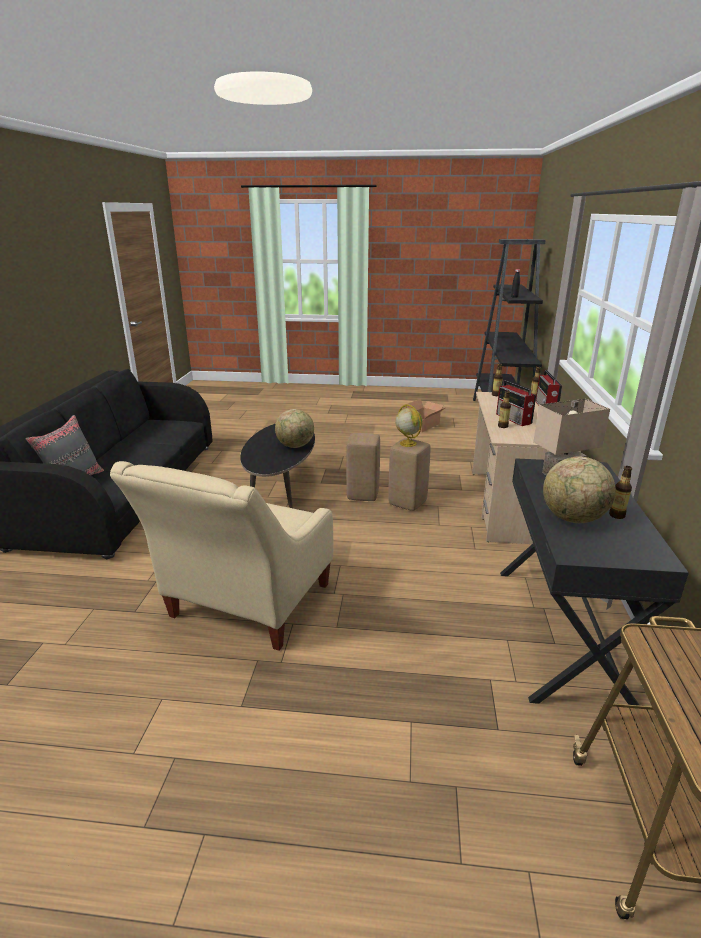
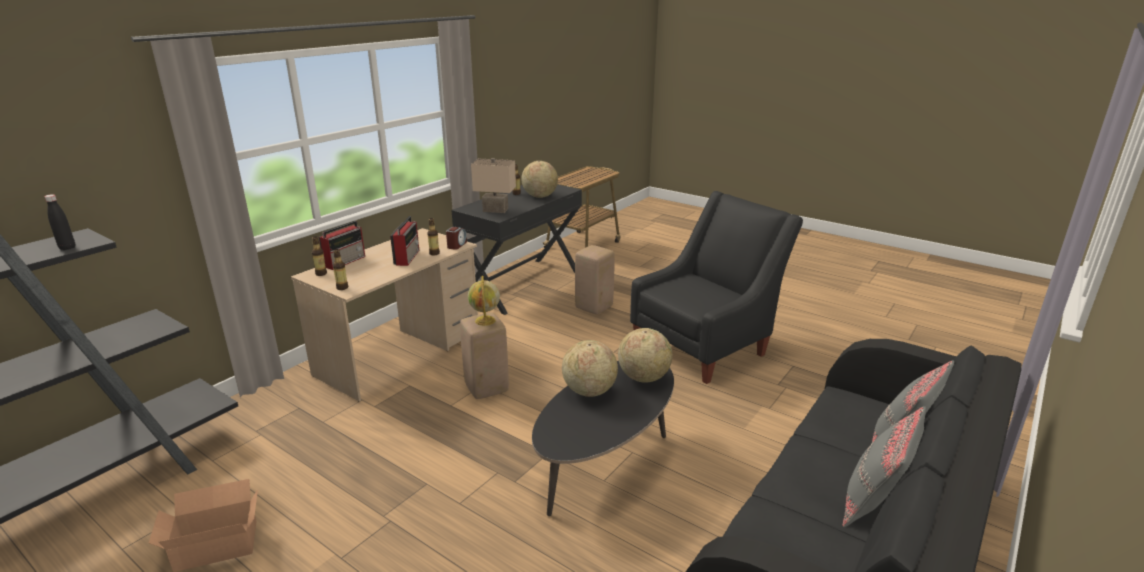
camera: 150 degrees left, 0 degrees up
beige armchair [110,461,333,651] -> black armchair [630,191,803,384]
beige stool [346,433,380,501] -> beige stool moved to [575,245,615,314]
none -> alarm clock [446,227,467,250]
none -> globe [618,328,672,383]
none -> grey pillow [843,406,926,527]

